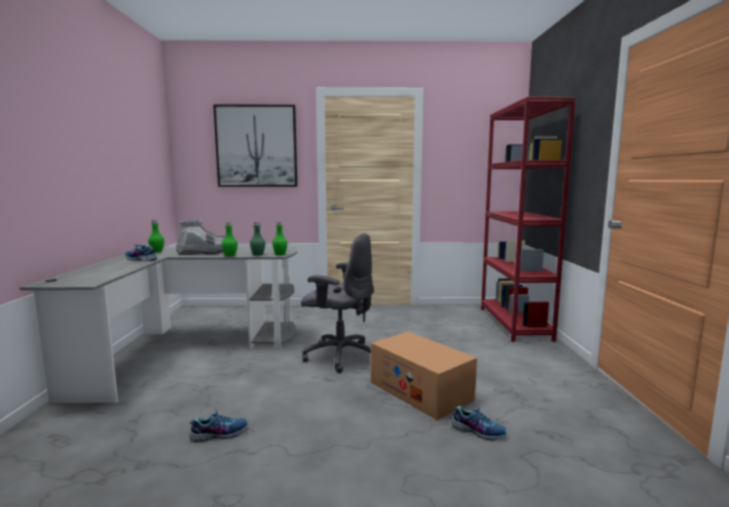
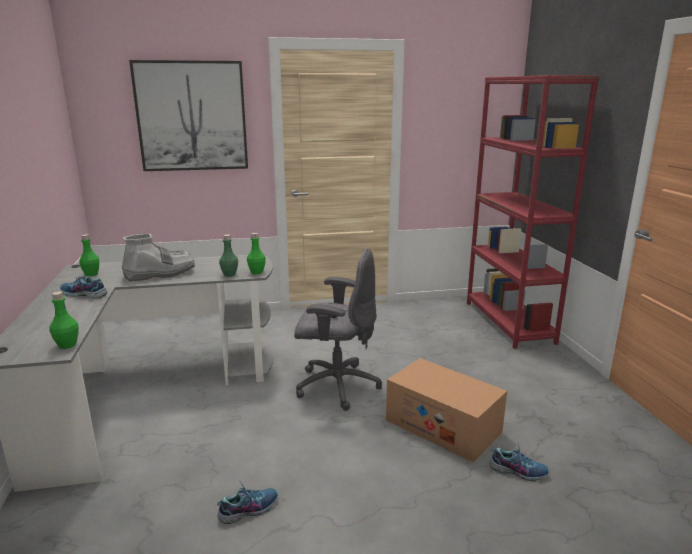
camera: 10 degrees left, 10 degrees up
green bottle [222,222,238,257] -> green bottle moved to [50,292,79,349]

